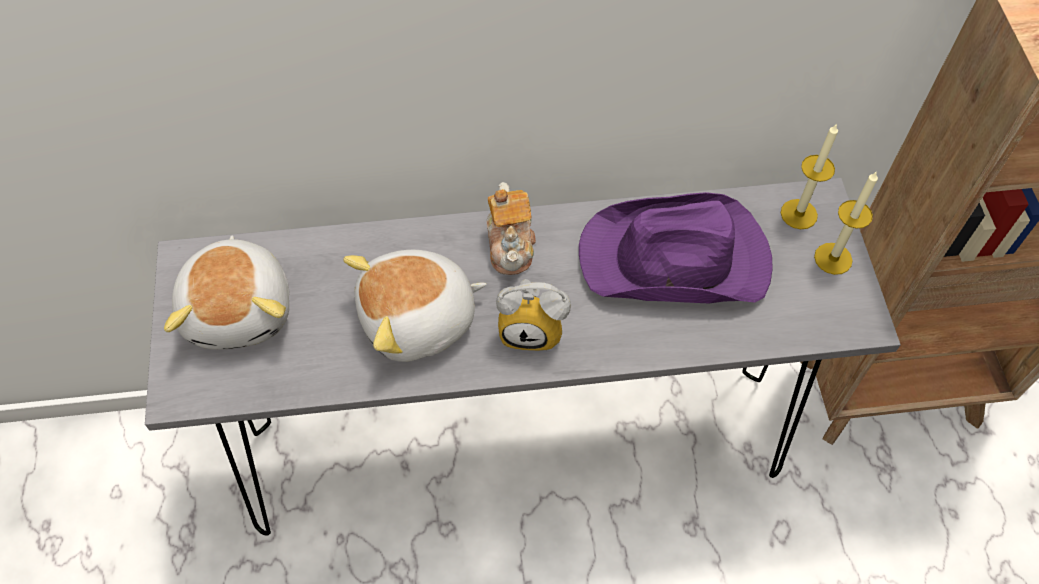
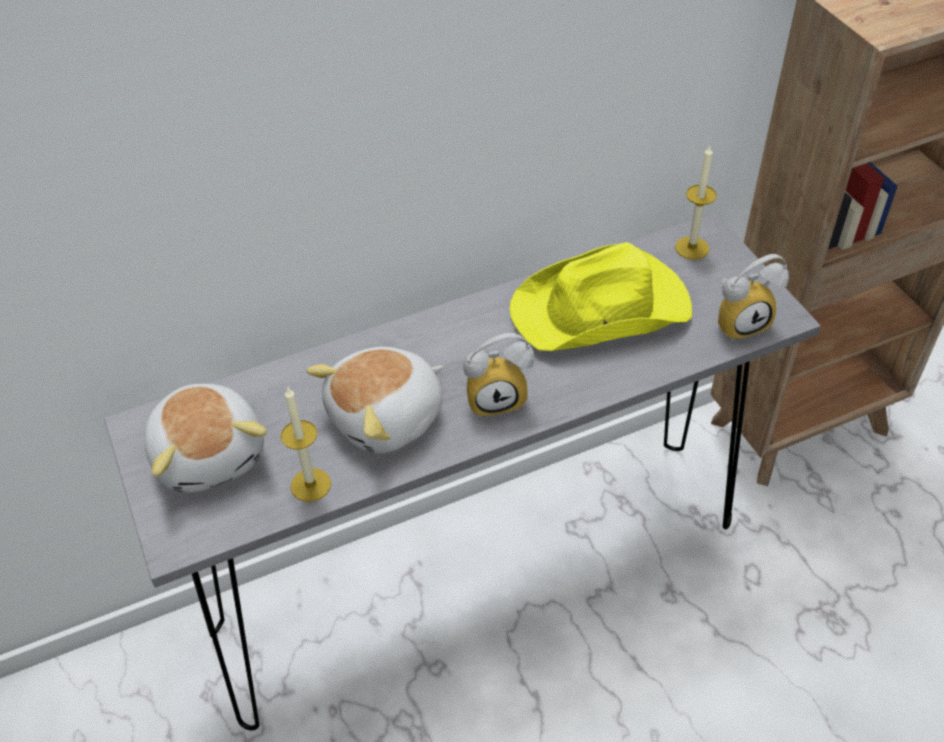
camera: 15 degrees left, 10 degrees down
teapot [487,182,536,275] -> none
purple hat [579,192,773,304] -> yellow hat [510,242,692,351]
candle [814,171,878,275] -> candle moved to [281,388,331,502]
none -> alarm clock [718,254,789,341]

